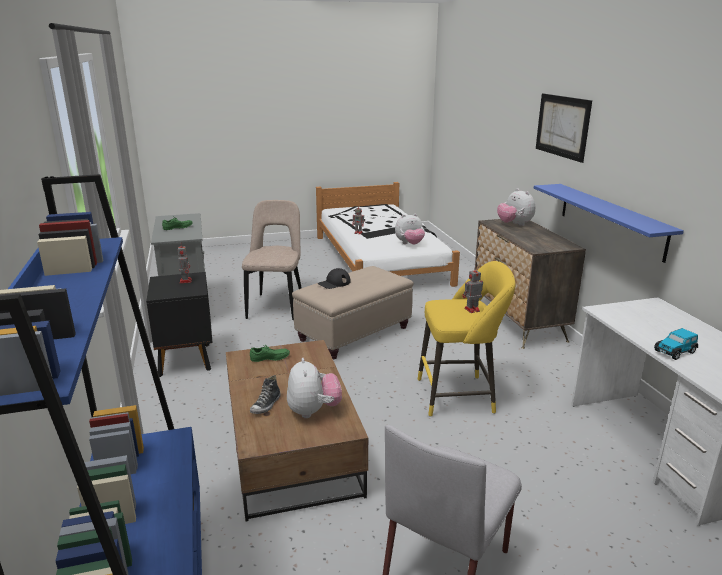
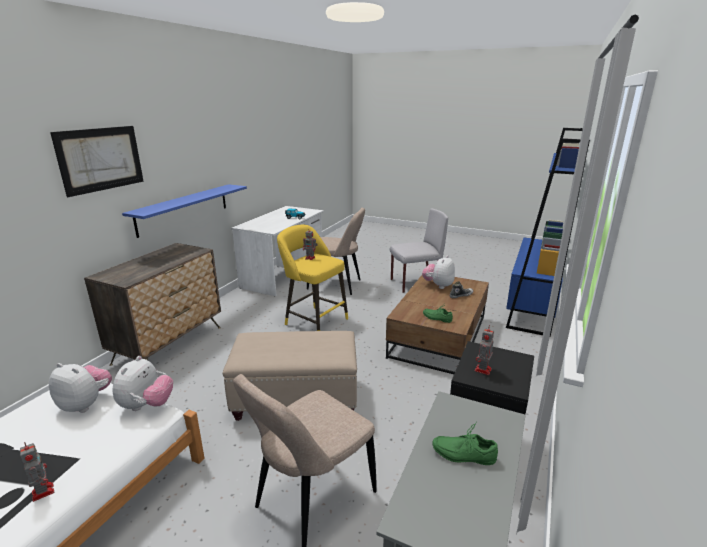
camera: 140 degrees left, 0 degrees up
black cap [318,268,350,289] -> none
plush toy [497,188,535,226] -> plush toy moved to [112,356,173,411]
none -> beige chair [307,208,365,295]

